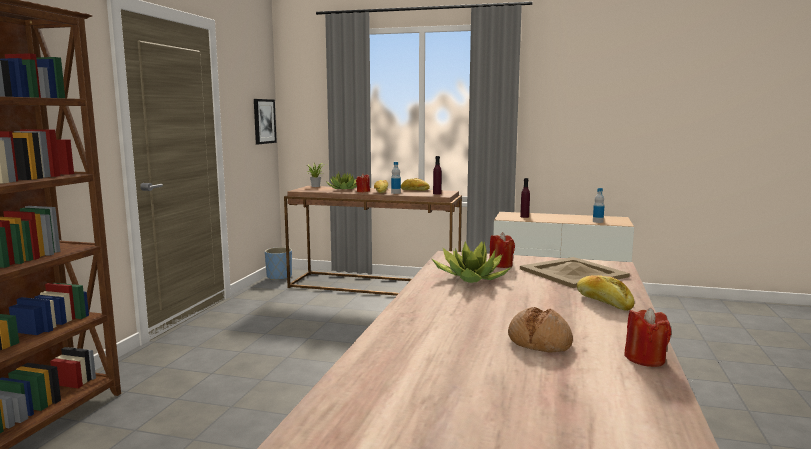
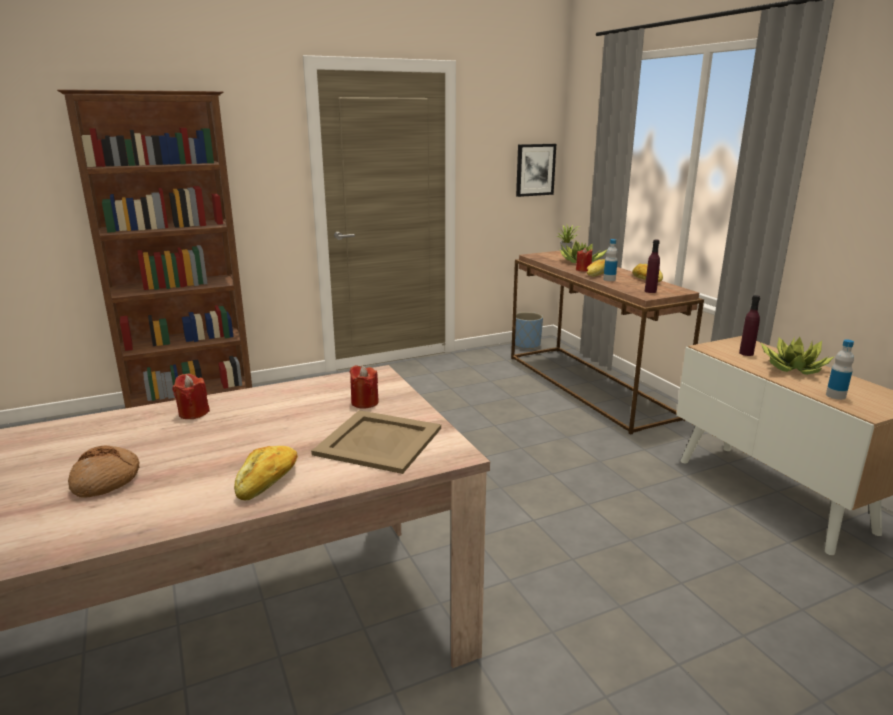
camera: 50 degrees right, 10 degrees up
potted plant [431,241,511,283] -> potted plant moved to [761,337,835,375]
red candle [624,308,671,367] -> red candle moved to [172,374,210,419]

